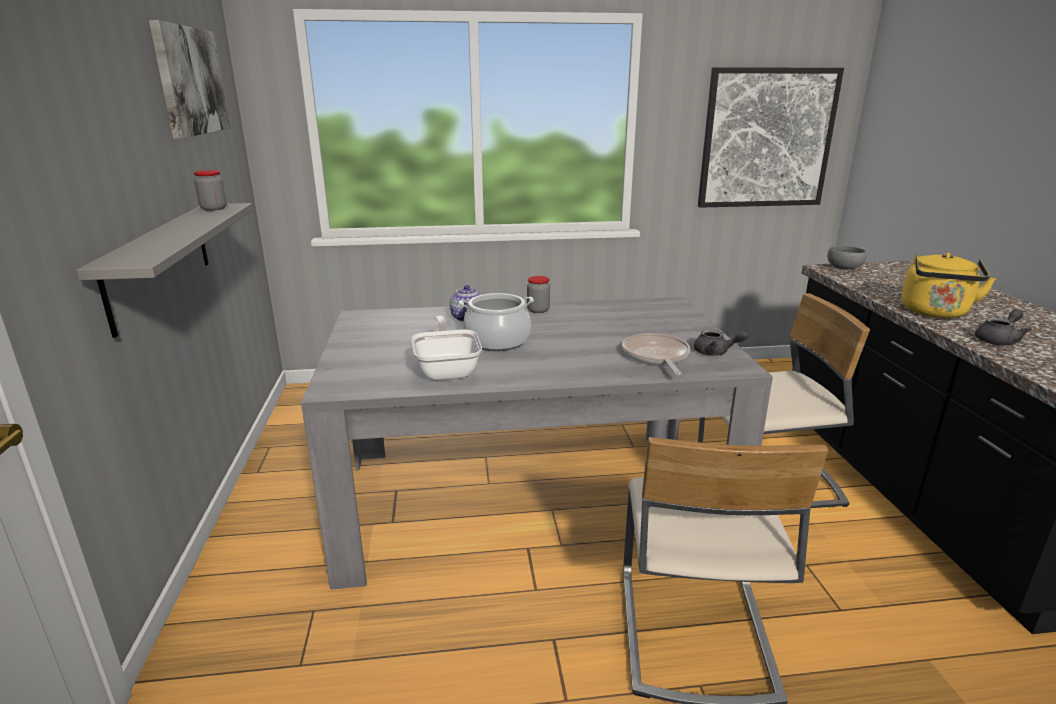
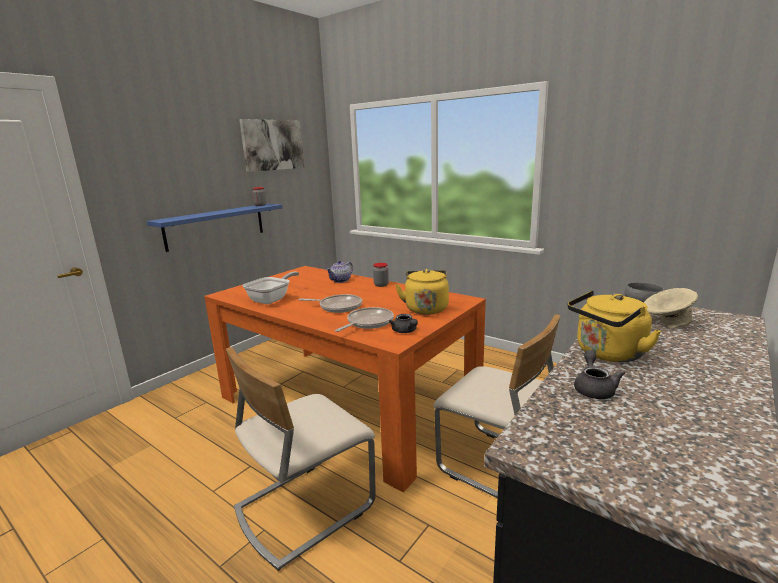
camera: 45 degrees right, 5 degrees down
grey shelf [76,203,253,338] -> blue shelf [147,204,282,252]
grey dining table [301,297,773,590] -> orange dining table [204,266,486,492]
cooking pot [459,293,534,351] -> none
picture [698,67,844,208] -> none
grey teapot [975,309,1032,345] -> grey teapot turned 90 degrees counterclockwise [574,350,625,399]
none -> frying pan [299,294,362,313]
none -> yellow kettle [395,269,449,315]
none -> beige bowl [644,288,698,329]

